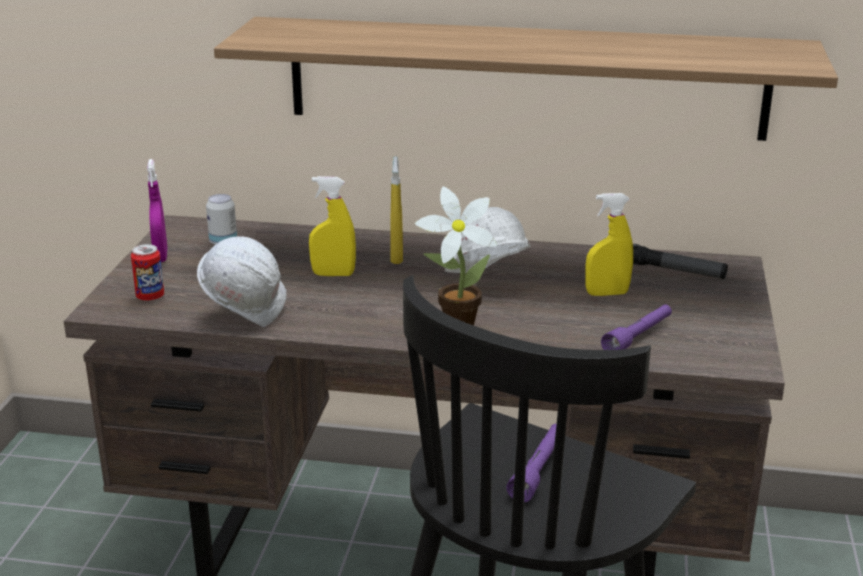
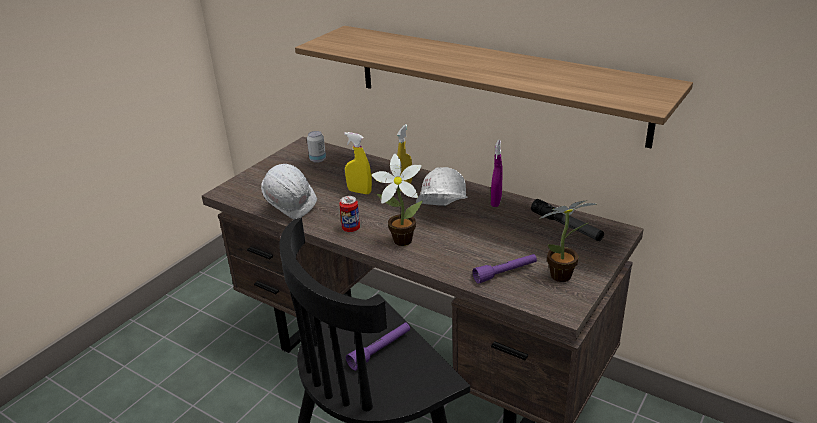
camera: 25 degrees right, 5 degrees up
can [131,244,164,302] -> can moved to [339,196,360,232]
purple spray bottle [147,159,168,262] -> purple spray bottle moved to [491,140,503,207]
yellow spray bottle [585,193,633,296] -> none
none -> potted plant [539,200,597,282]

